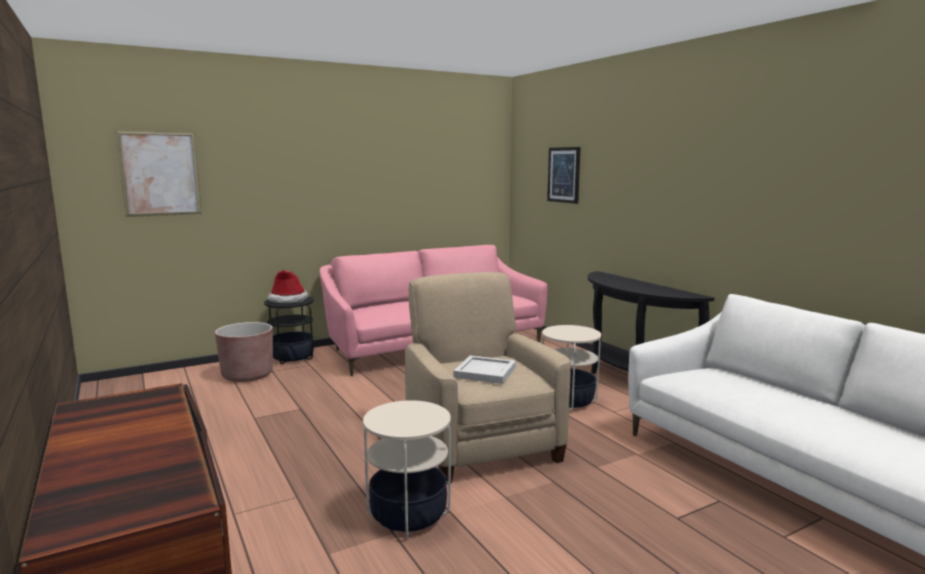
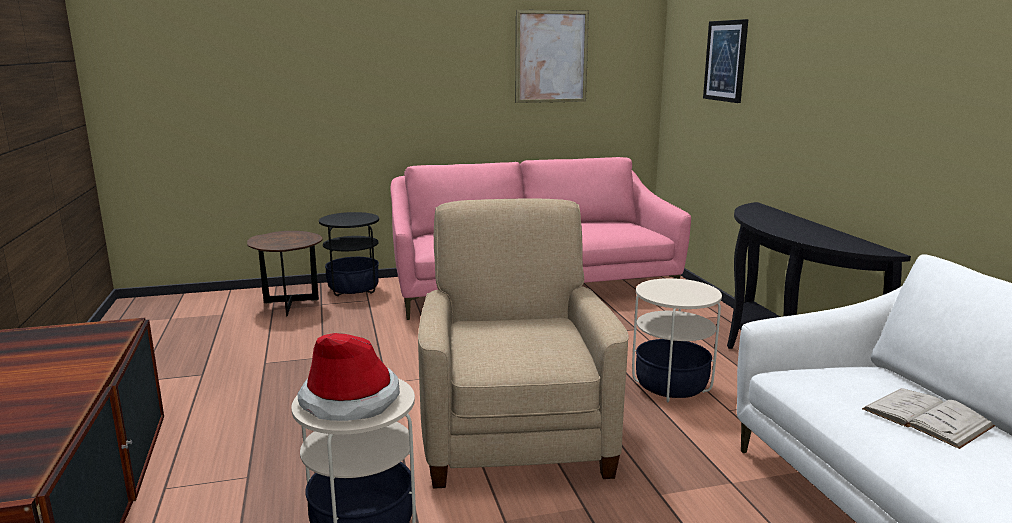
camera: 15 degrees right, 5 degrees up
picture [116,131,202,217] -> picture moved to [516,10,589,103]
brown planter [215,322,273,382] -> brown side table [247,231,323,317]
hat [267,270,308,303] -> hat moved to [298,333,400,421]
white tray [454,356,516,384] -> none
none -> white book [862,388,995,449]

